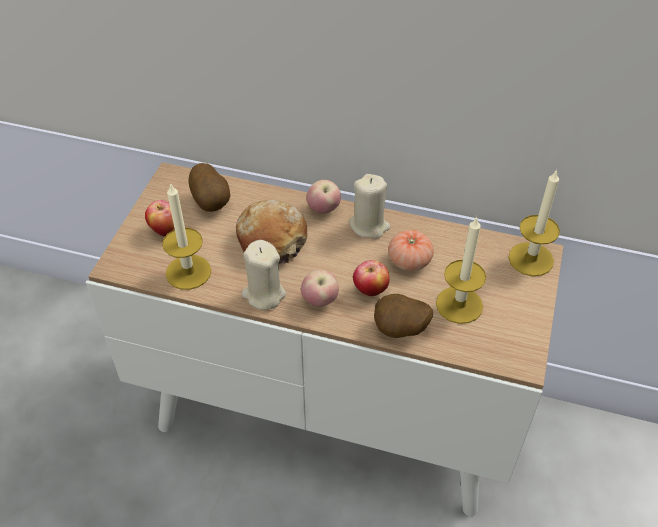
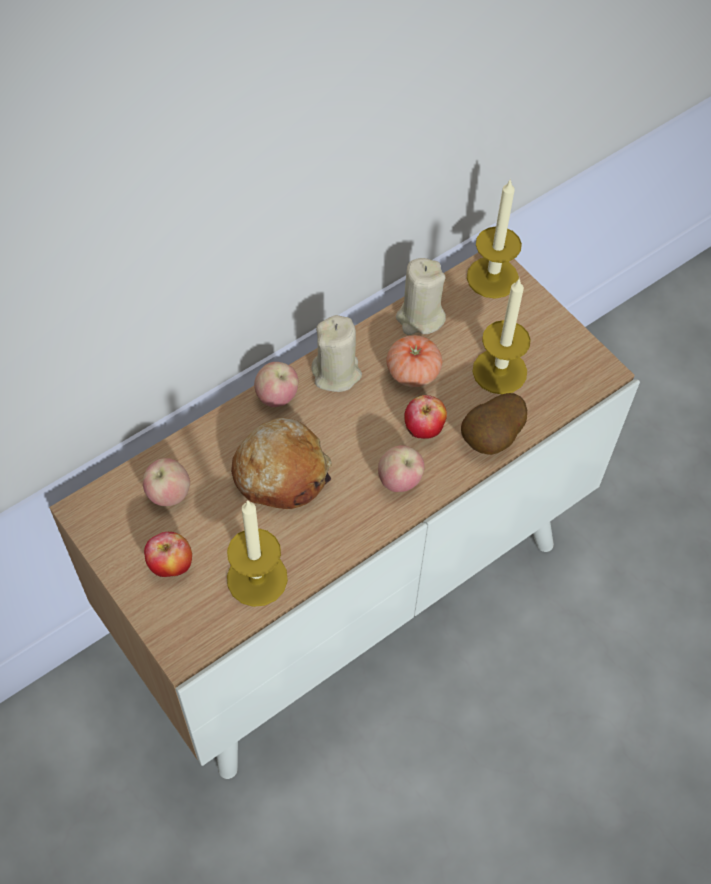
camera: 55 degrees left, 10 degrees up
potato [188,163,230,212] -> apple [143,458,190,506]
beige candle [241,240,286,310] -> beige candle moved to [396,258,446,335]

